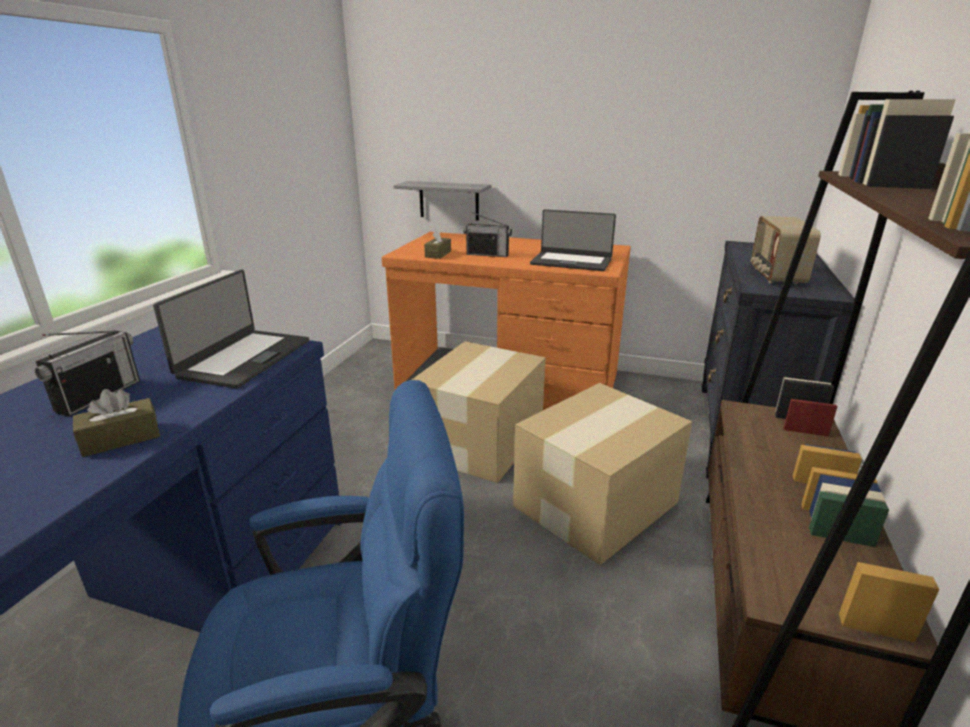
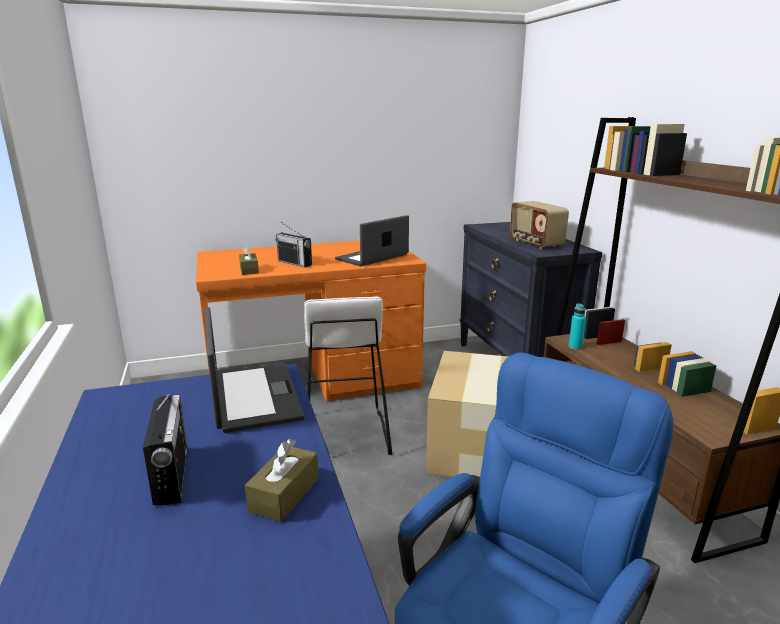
camera: 35 degrees left, 5 degrees down
grey shelf [394,181,491,221] -> none
cardboard box [412,341,546,483] -> white stool [304,296,392,455]
radio [463,212,512,257] -> radio turned 60 degrees clockwise [275,222,312,267]
laptop [530,209,616,271] -> laptop turned 150 degrees clockwise [335,215,409,266]
none -> turquoise bottle [569,303,586,350]

